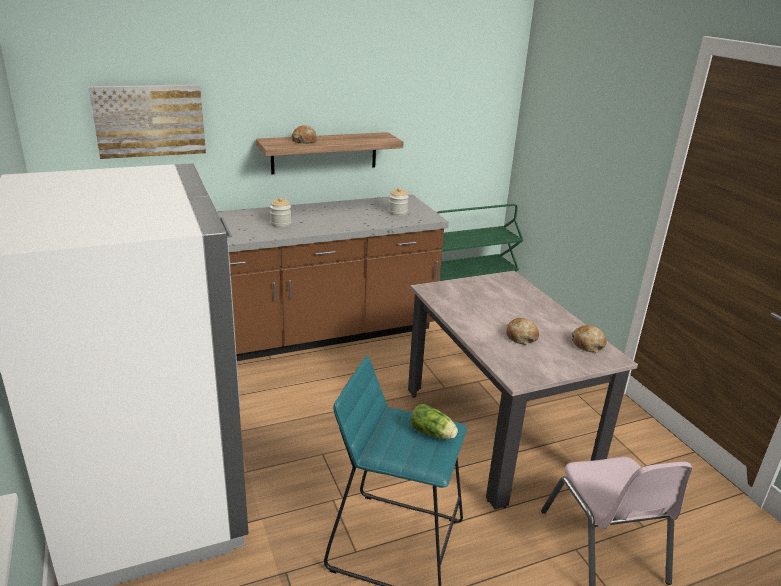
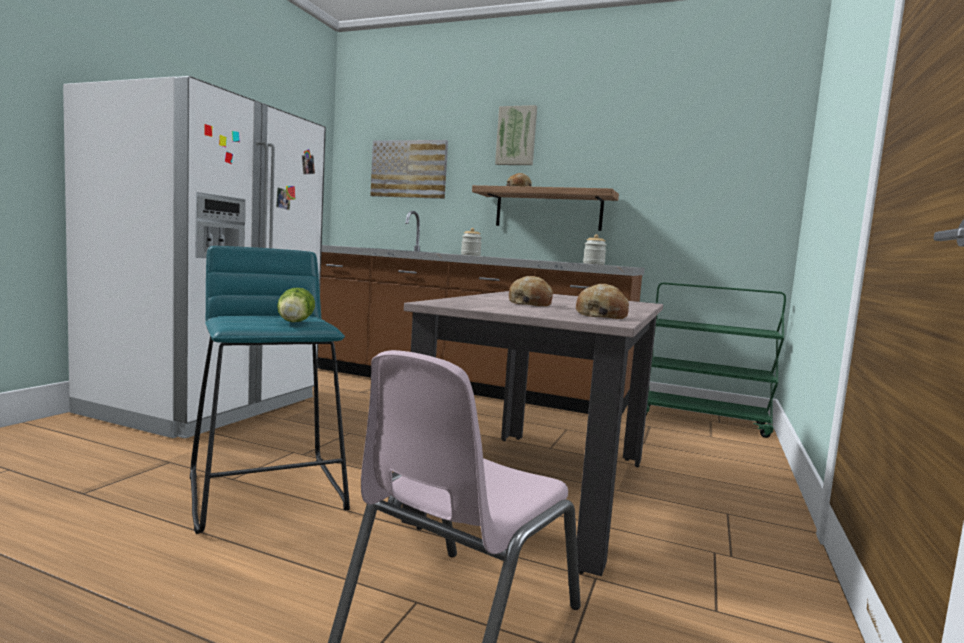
camera: 45 degrees right, 20 degrees down
none -> picture [495,105,537,165]

